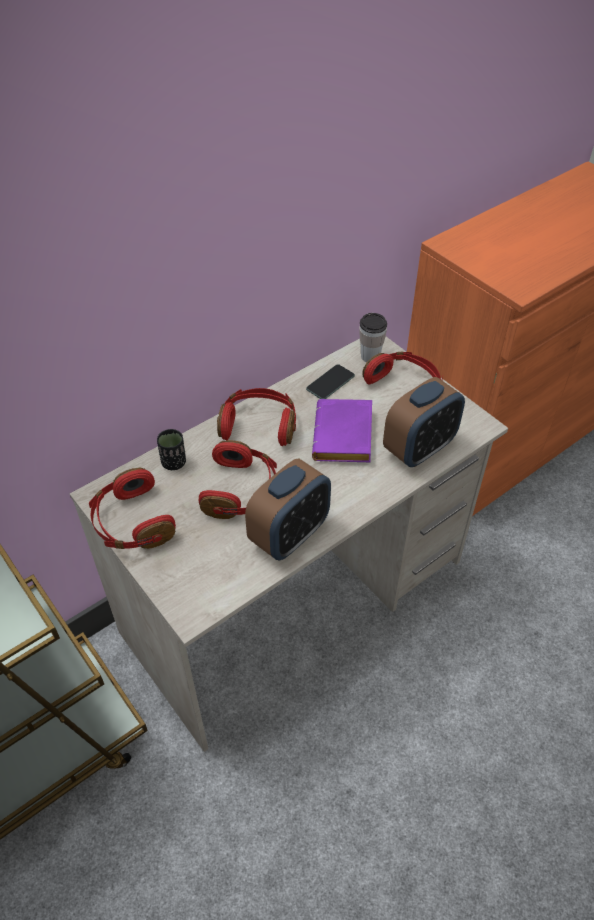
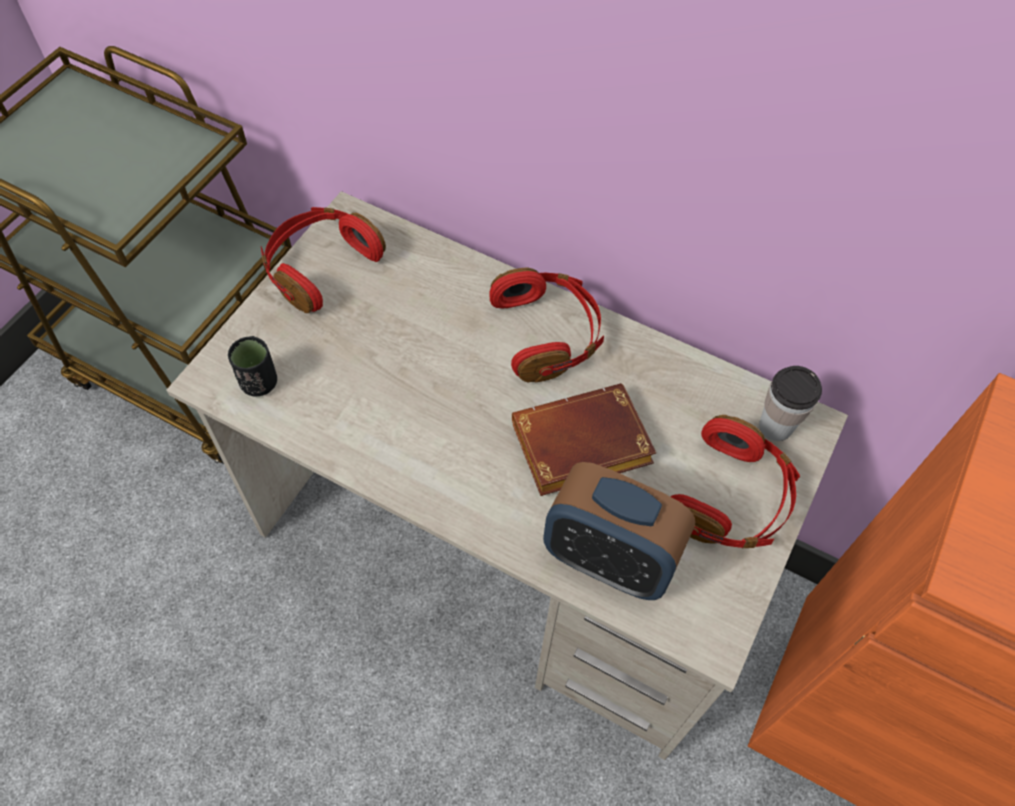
camera: 65 degrees right, 10 degrees up
black cup [157,429,186,470] -> black cup moved to [228,336,277,396]
red headphones [199,440,277,519] -> none
alarm clock [245,458,331,561] -> none
phone [306,364,355,399] -> none
purple book [312,399,372,462] -> brown book [512,383,656,496]

